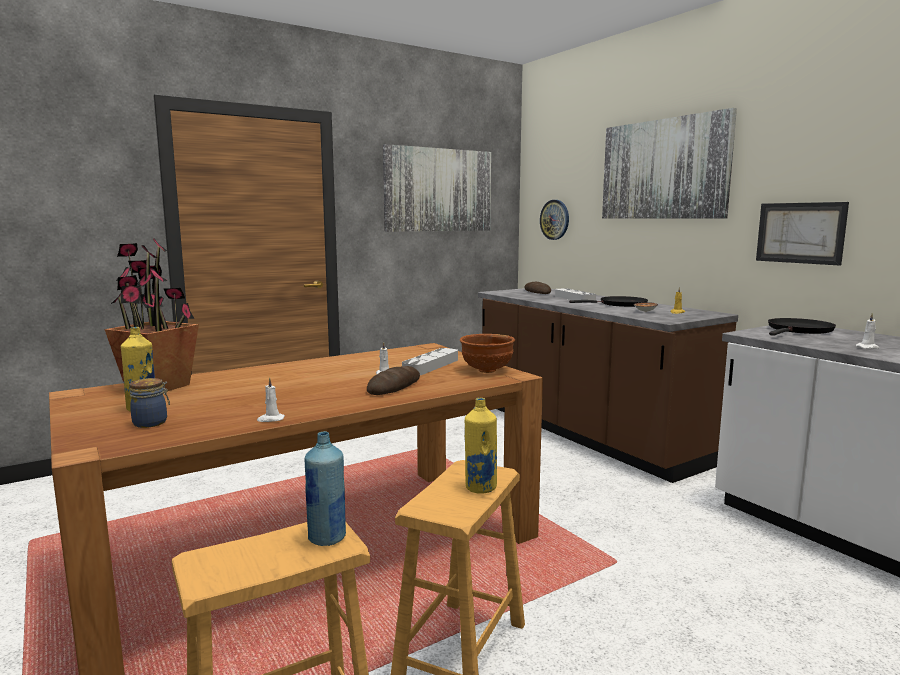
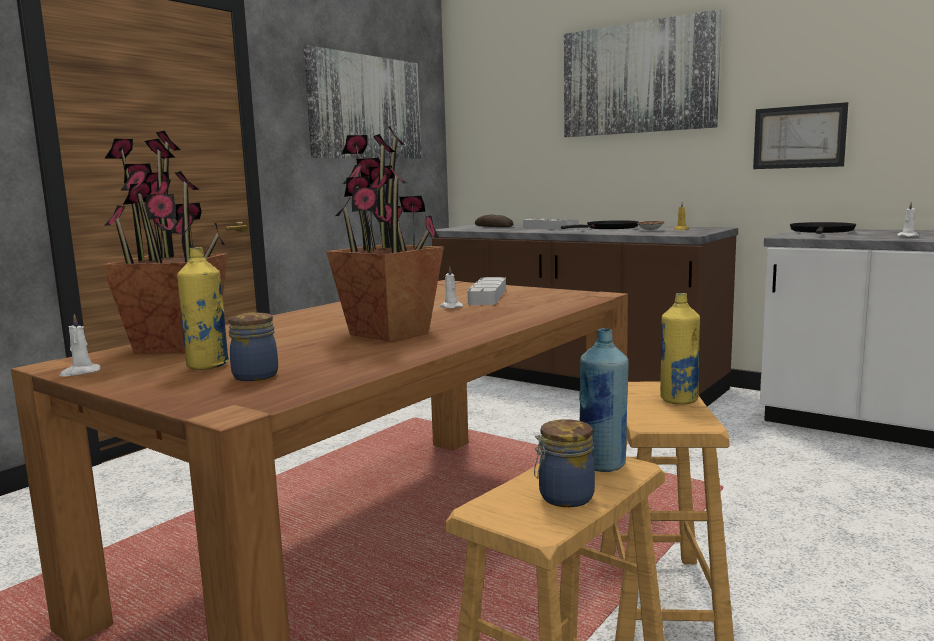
camera: 20 degrees left, 0 degrees up
white candle [257,377,285,422] -> white candle moved to [59,314,101,377]
bread [367,366,420,395] -> none
brown bowl [460,334,515,373] -> none
wall clock [540,200,569,240] -> none
none -> potted plant [326,126,444,341]
none -> jar [534,419,595,507]

